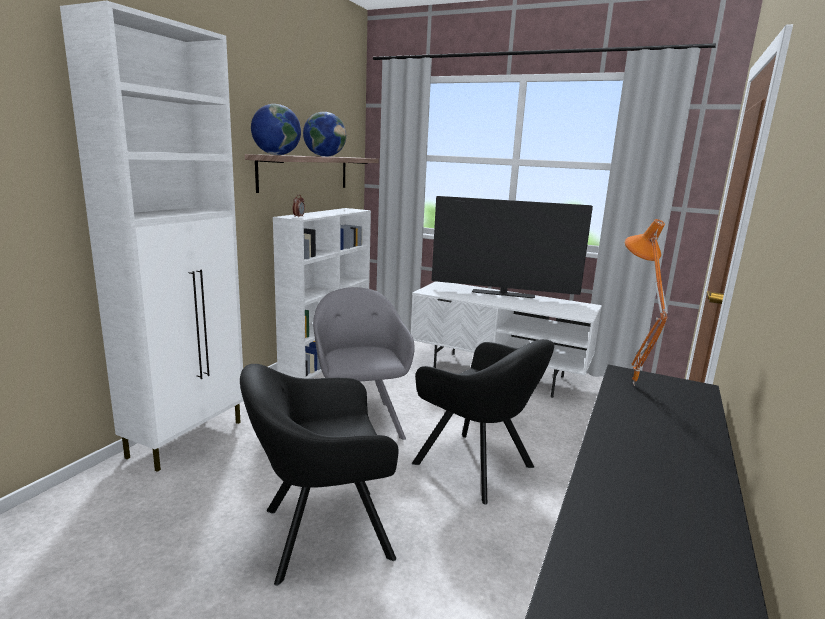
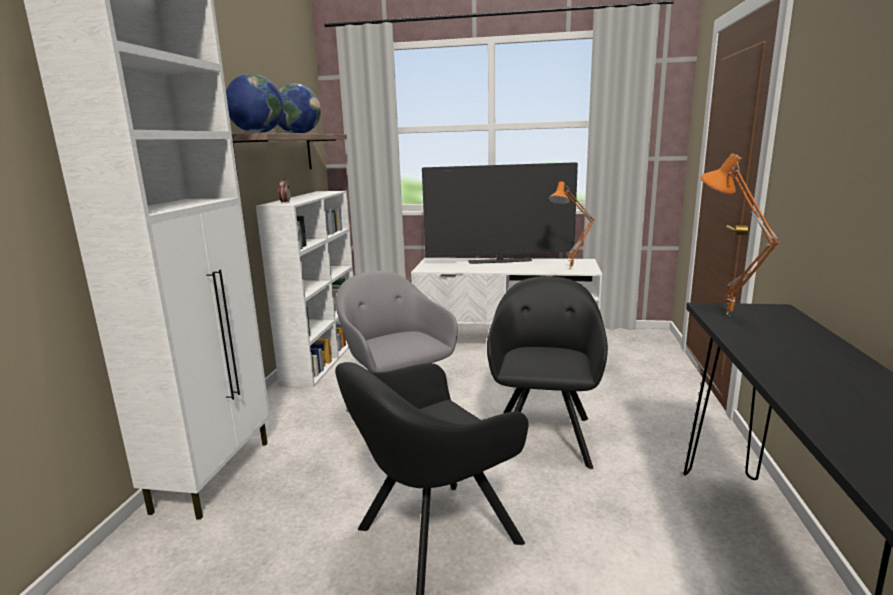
camera: 15 degrees left, 0 degrees up
black armchair [412,339,554,505] -> black armchair turned 105 degrees counterclockwise [487,276,608,469]
none -> orange table lamp [548,181,595,269]

